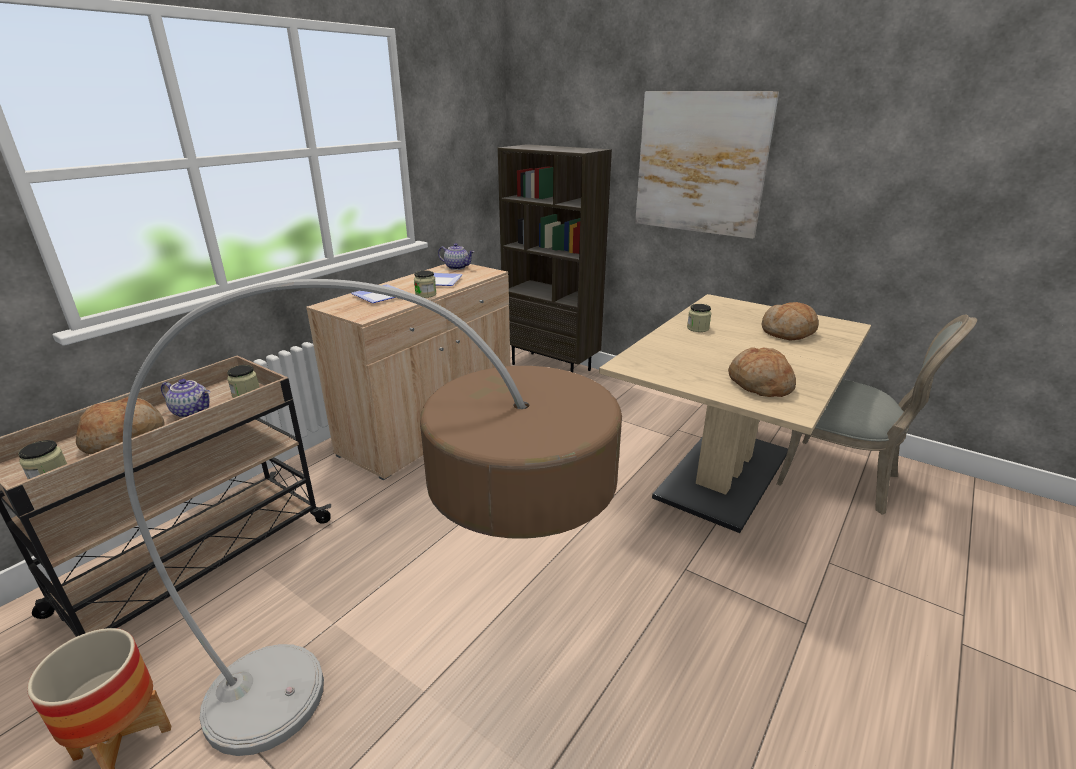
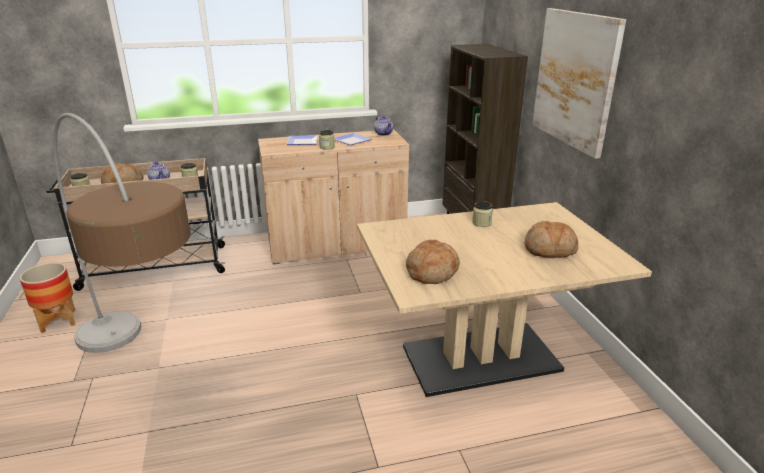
camera: 40 degrees right, 0 degrees up
grey chair [776,315,977,514] -> none

